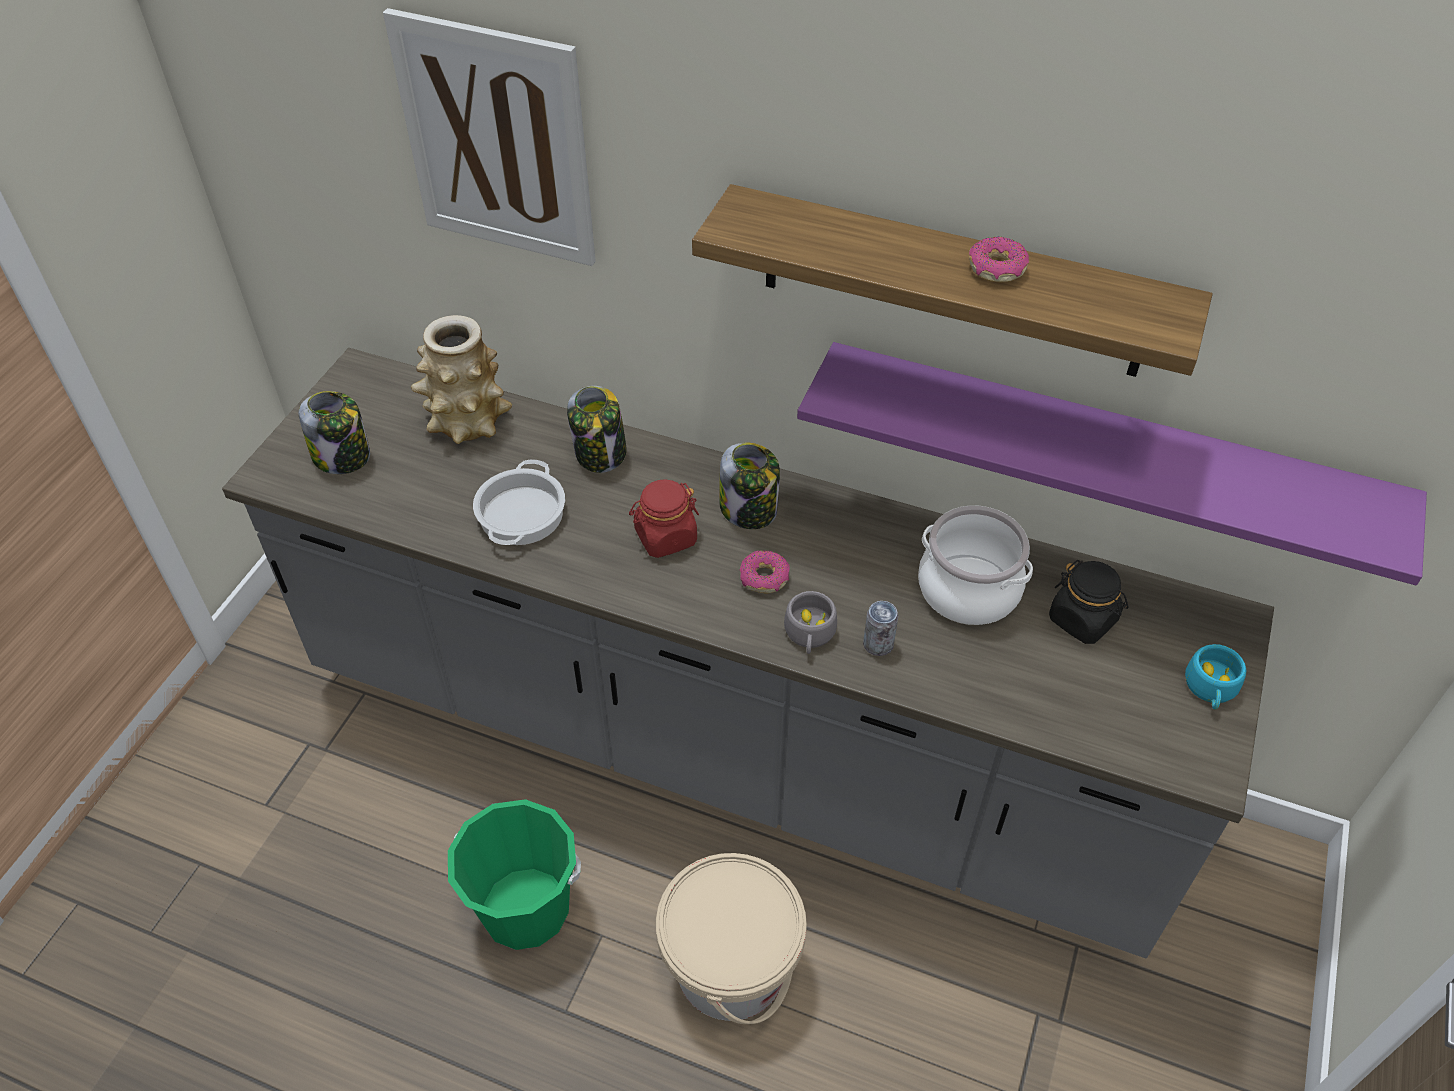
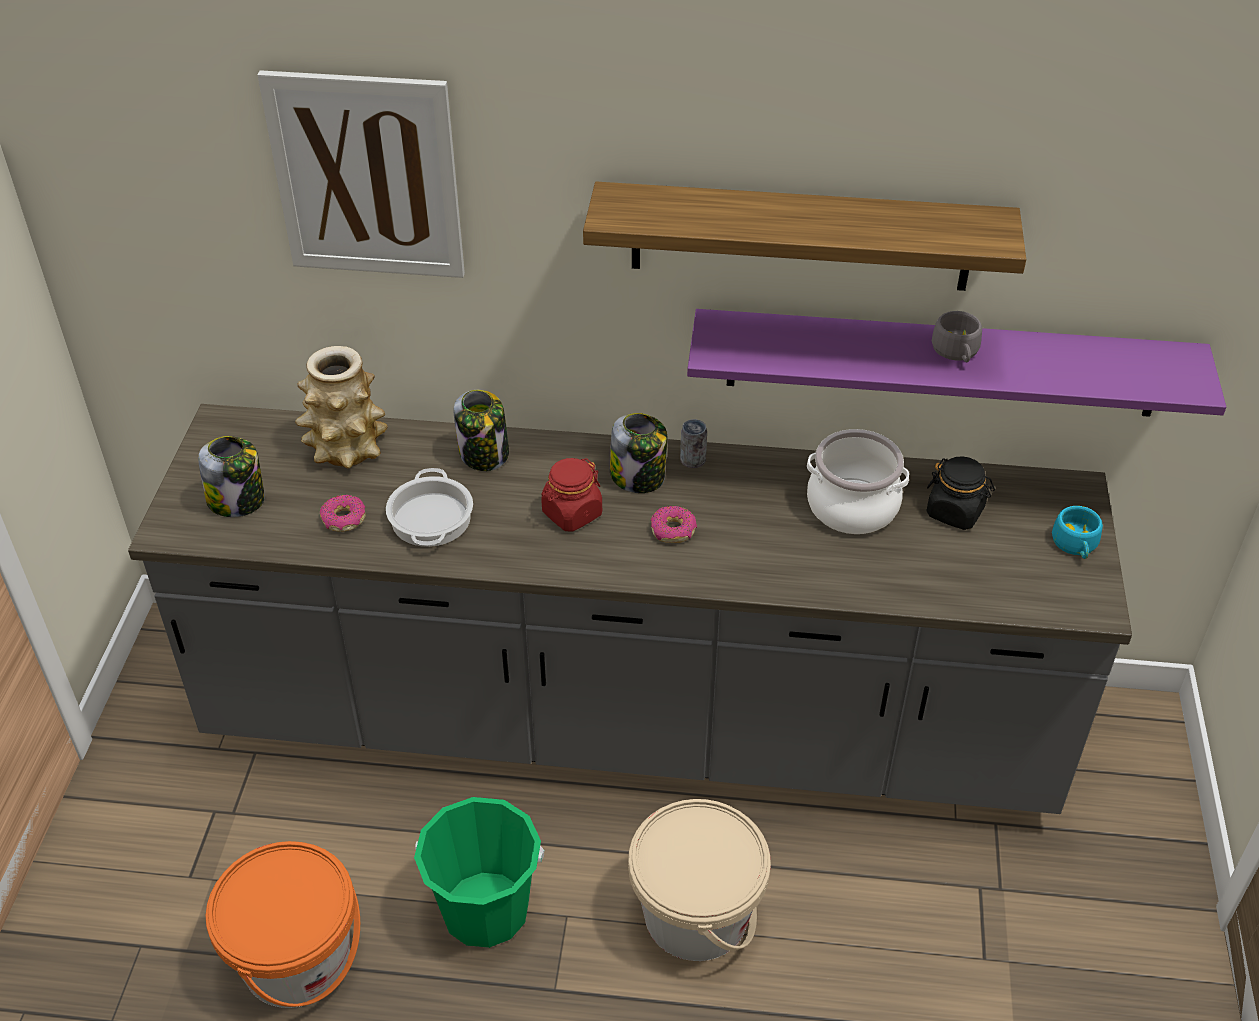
camera: 15 degrees left, 5 degrees down
grey cup [784,591,837,654] -> grey cup moved to [932,311,982,362]
can [863,601,898,656] -> can moved to [680,419,707,468]
donut [969,237,1029,282] -> donut moved to [320,495,366,532]
none -> orange bucket [206,841,360,1008]

